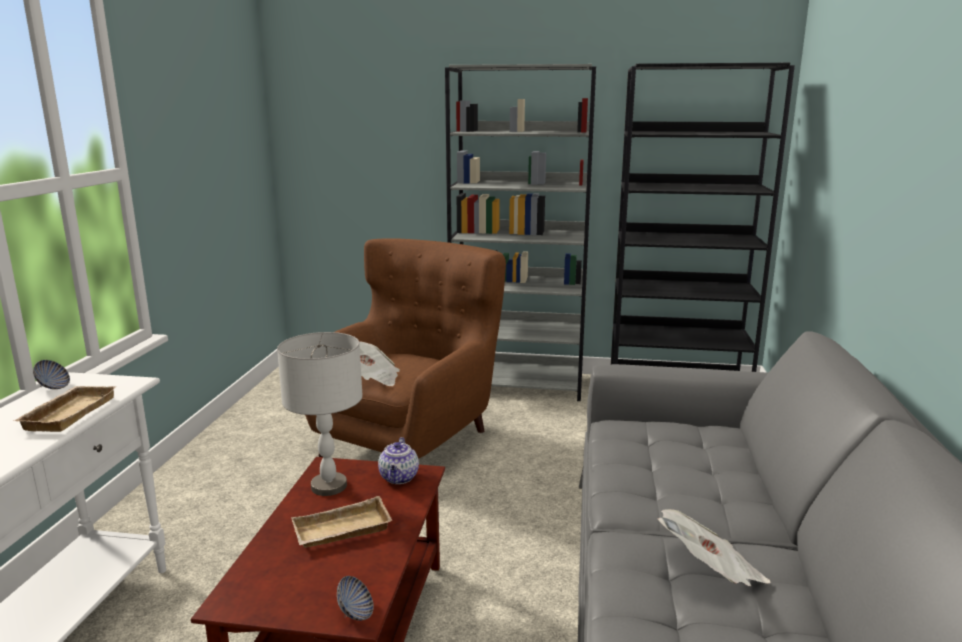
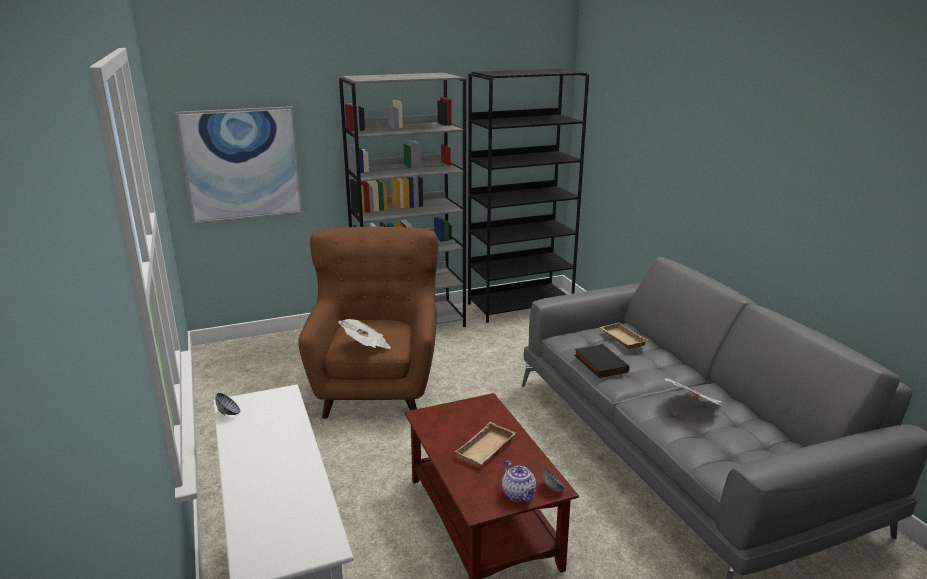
camera: 30 degrees left, 5 degrees up
beige tray [13,386,116,432] -> beige tray moved to [600,322,648,349]
grey table lamp [277,332,363,496] -> none
teapot [378,437,419,484] -> teapot moved to [502,460,536,502]
none -> picture [175,106,303,224]
none -> black book [574,344,629,378]

